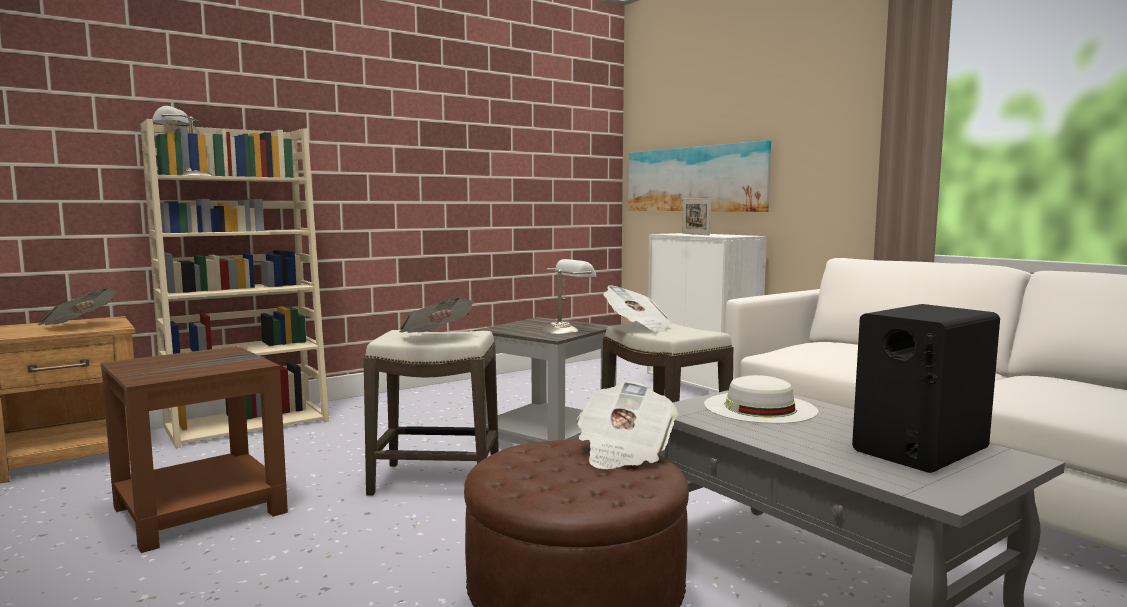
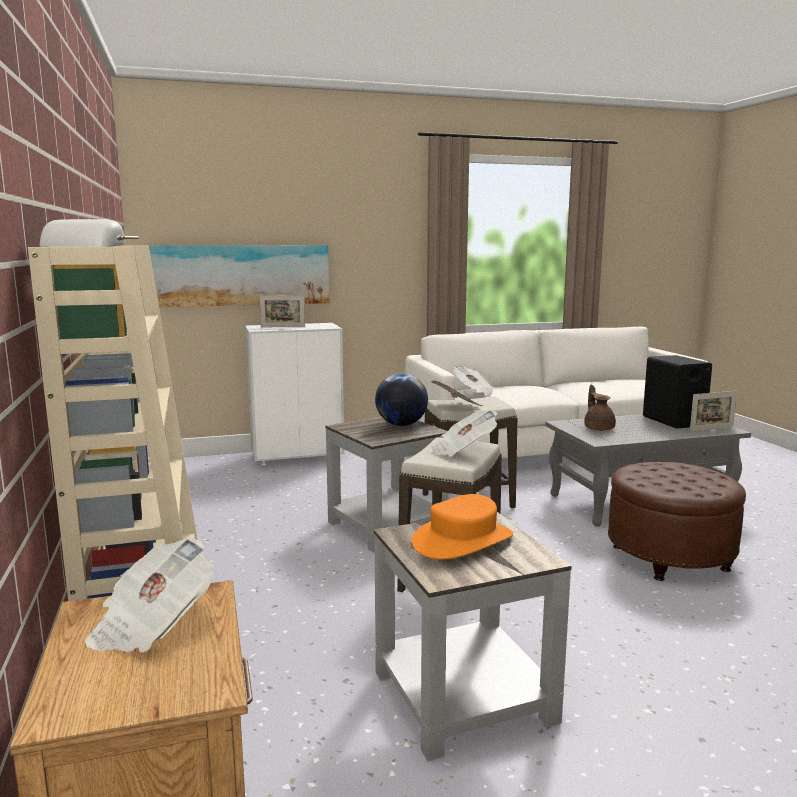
camera: 70 degrees left, 5 degrees up
brown side table [101,346,288,553] -> grey side table [374,512,572,761]
white table lamp [541,259,597,334] -> globe [375,373,428,426]
newspaper [576,381,678,469] -> newspaper moved to [453,365,495,395]
white hat [704,375,818,424] -> brown teapot [584,385,616,431]
none -> orange hat [412,494,513,559]
none -> picture frame [690,391,737,432]

